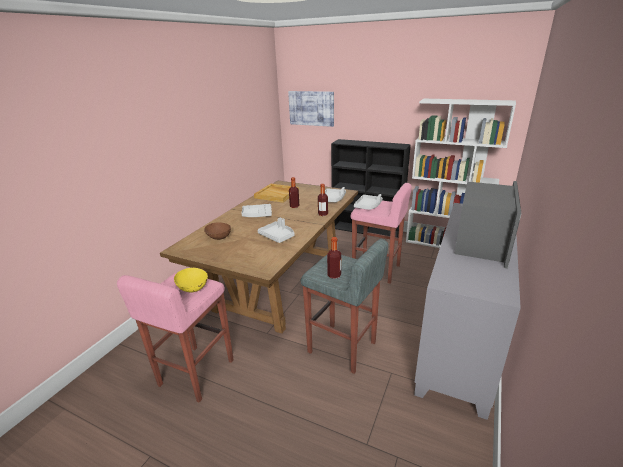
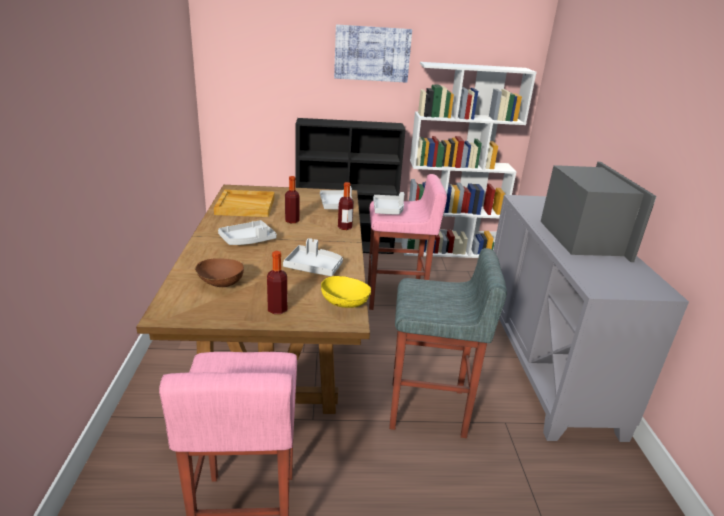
camera: 30 degrees left, 0 degrees up
yellow bowl [174,268,208,292] -> yellow bowl moved to [321,276,371,308]
picture [288,91,334,127] -> picture moved to [334,24,412,83]
bottle [327,237,341,279] -> bottle moved to [267,251,287,314]

